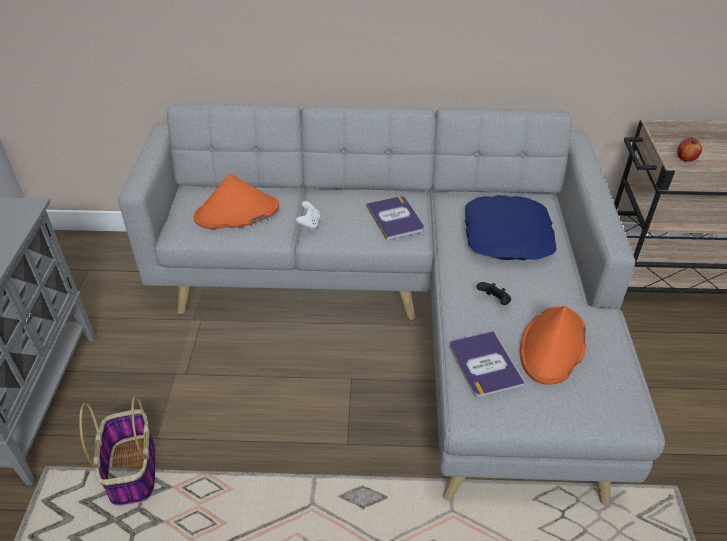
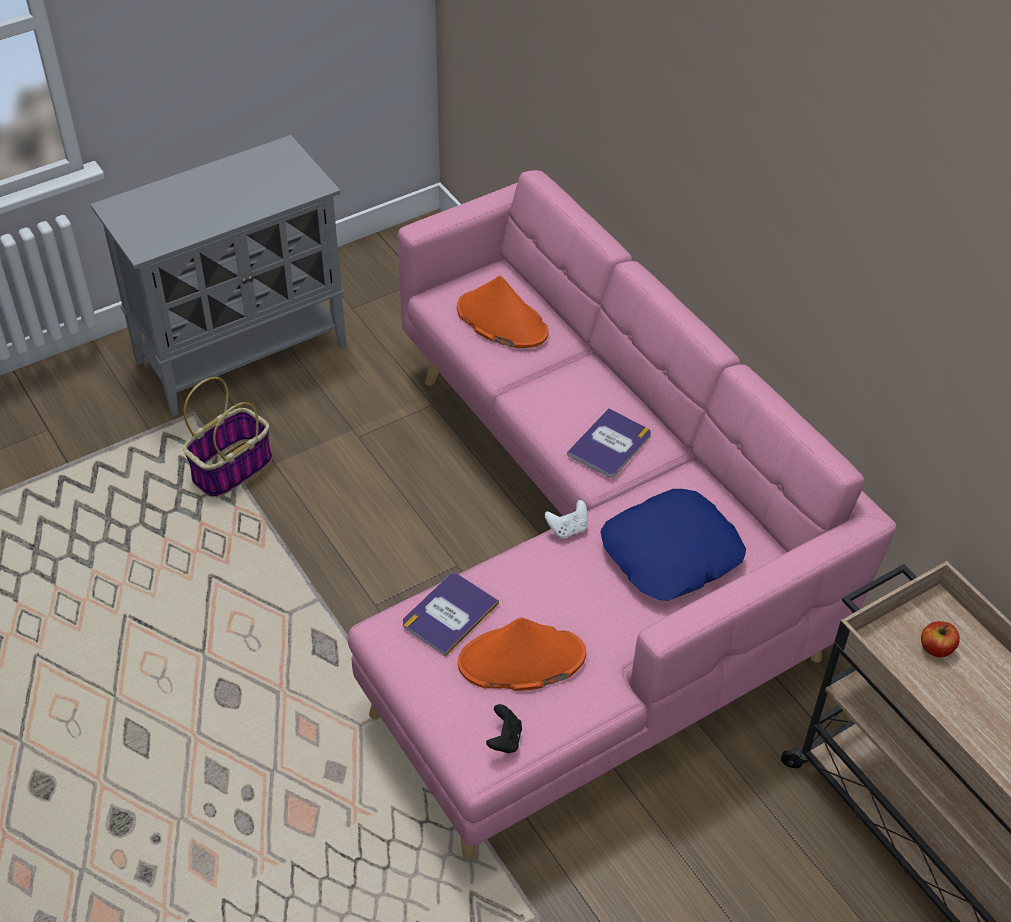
camera: 55 degrees right, 5 degrees up
grey sofa [118,104,665,506] -> pink sofa [348,170,896,860]
white game controller [296,201,320,230] -> white game controller moved to [545,500,588,538]
black game controller [477,282,511,305] -> black game controller moved to [486,704,522,753]

